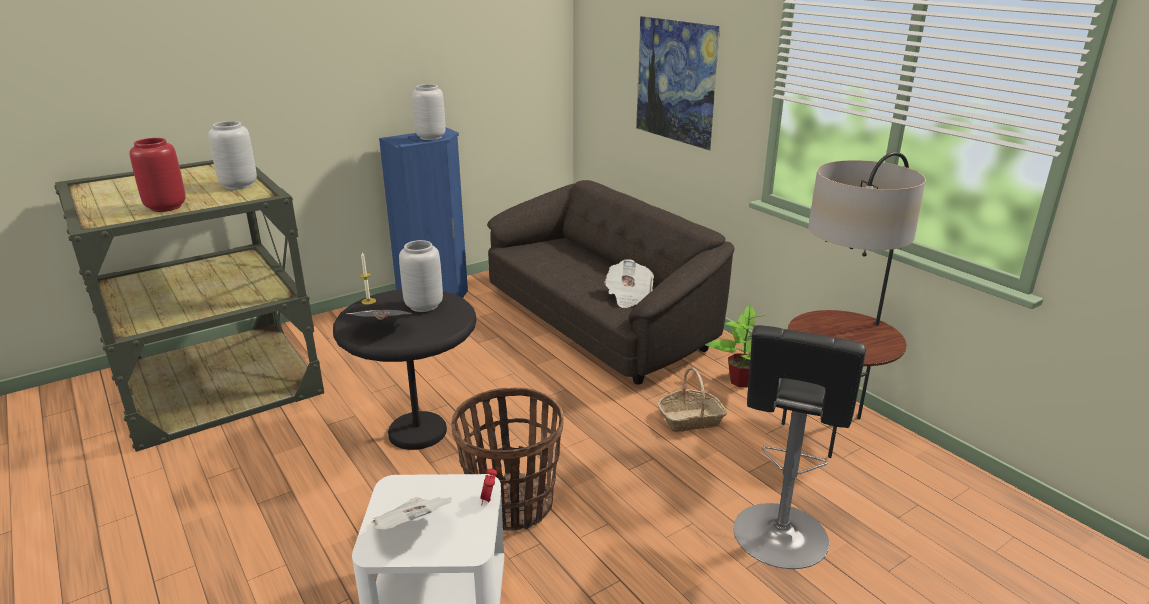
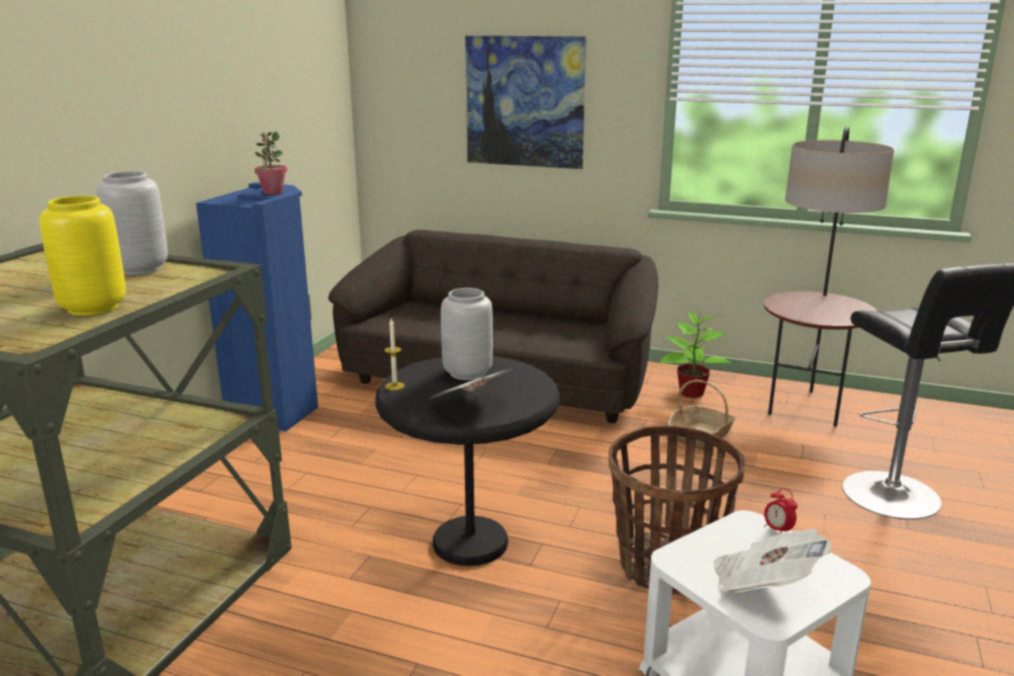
camera: 35 degrees left, 5 degrees down
red vase [129,138,186,212] -> yellow vase [39,195,126,316]
grey vase [412,84,446,140] -> potted plant [254,132,287,195]
newspaper [605,259,654,308] -> none

